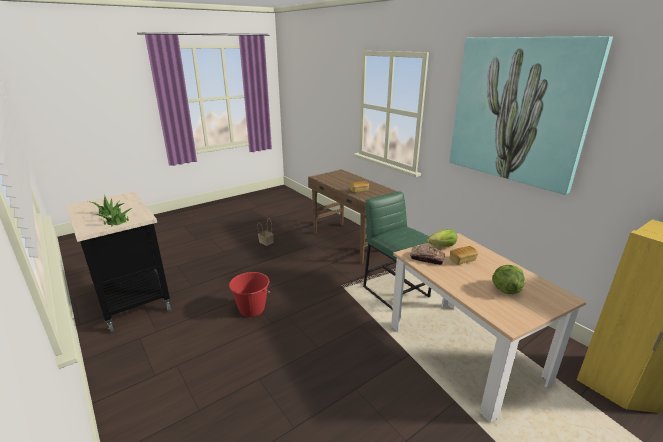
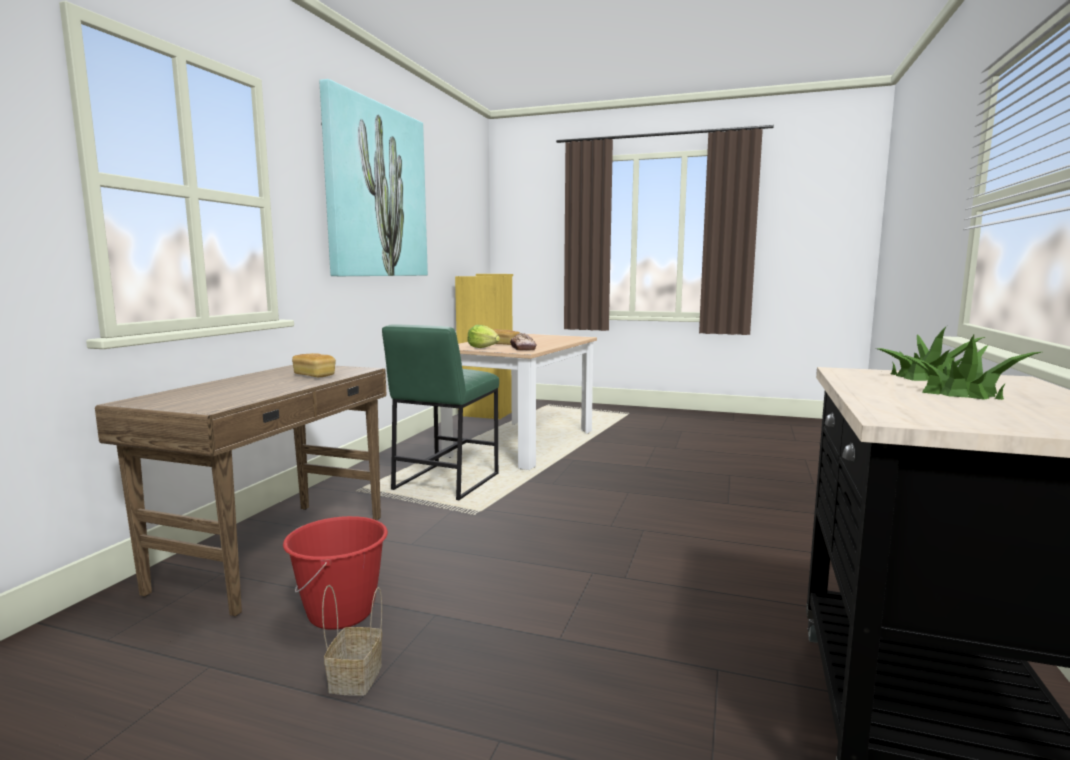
camera: 125 degrees left, 15 degrees down
red bucket [229,272,270,317] -> red bucket moved to [283,516,388,630]
lettuce [492,265,525,294] -> none

